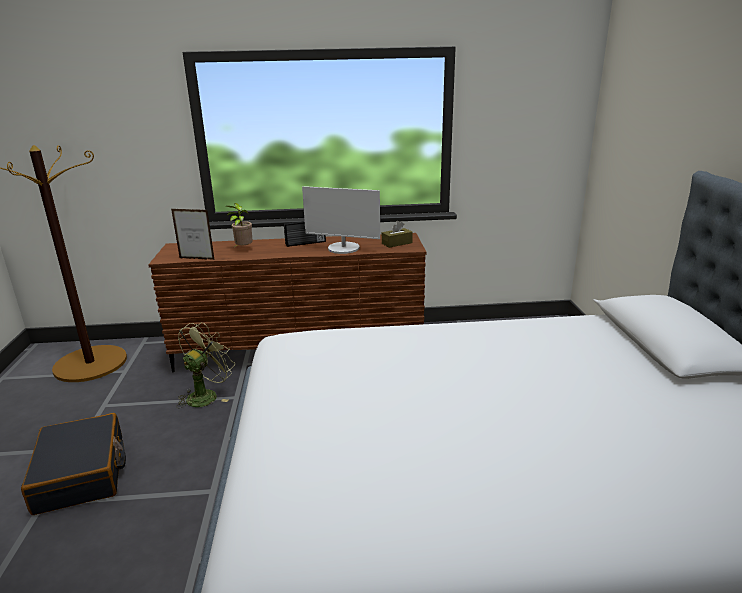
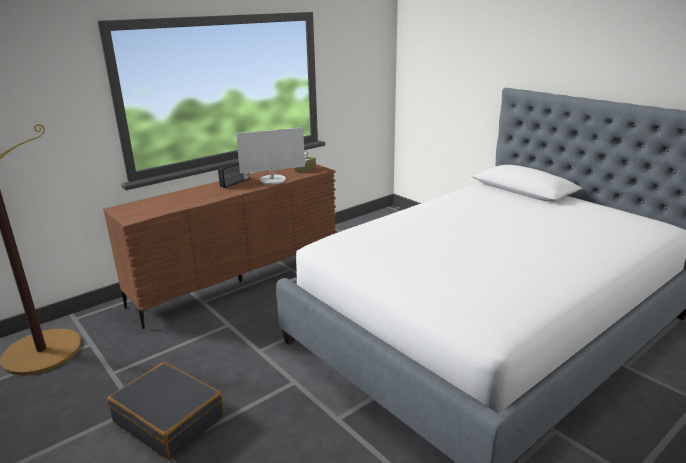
camera: 35 degrees left, 0 degrees up
picture frame [171,209,215,260] -> none
green fan [176,322,235,409] -> none
potted plant [226,203,253,248] -> none

